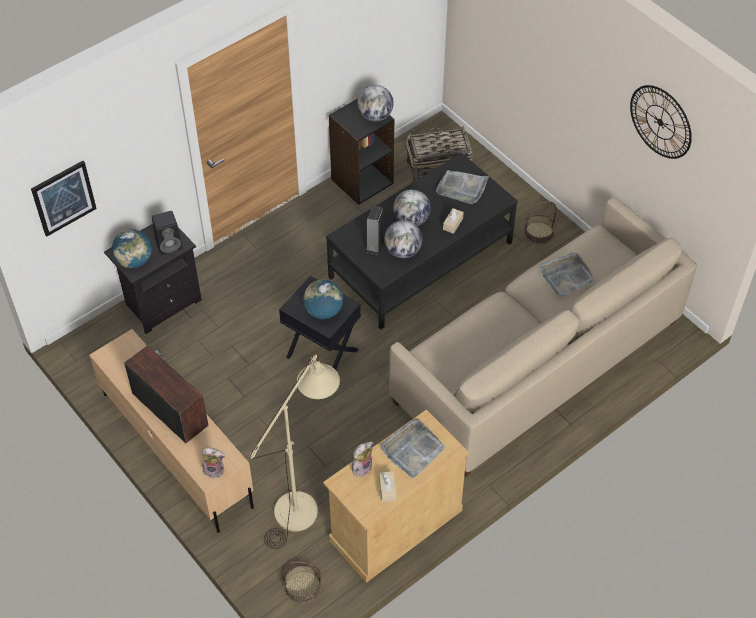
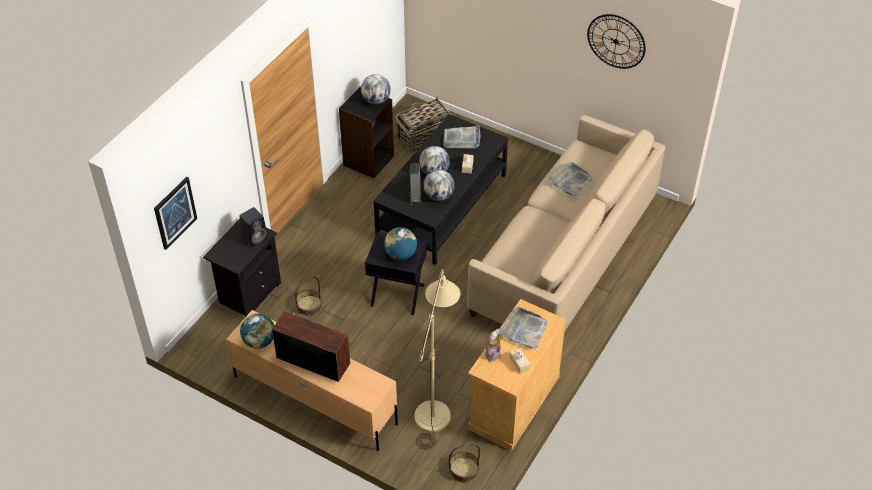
camera: 20 degrees left, 5 degrees down
globe [112,229,152,268] -> globe moved to [240,314,274,349]
plush toy [201,447,225,478] -> none
basket [524,201,557,244] -> basket moved to [295,276,323,316]

